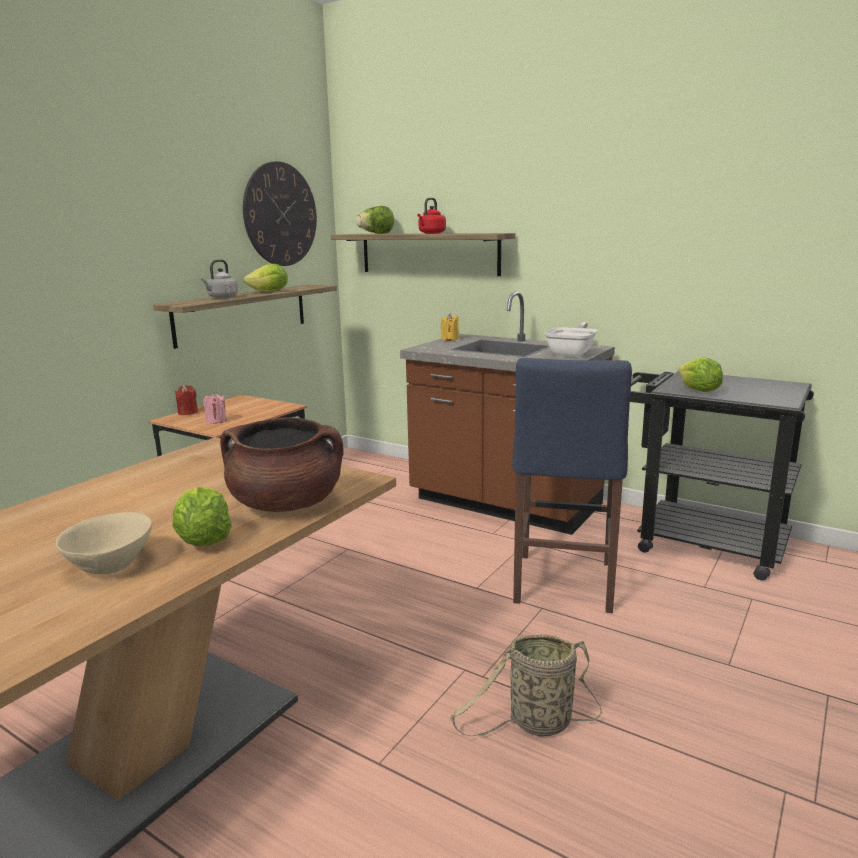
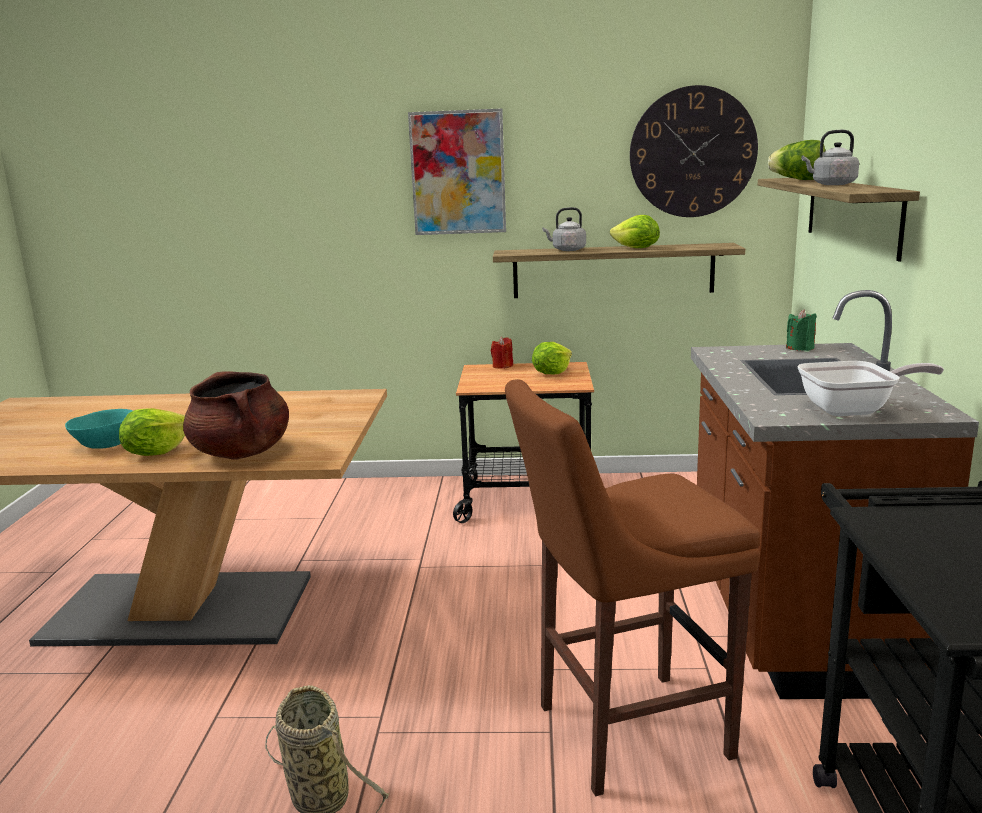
camera: 60 degrees right, 0 degrees up
beige bowl [56,512,152,574] -> turquoise bowl [65,409,133,449]
pink candle [203,392,227,424] -> none
red kettle [417,198,446,234] -> grey kettle [801,130,859,185]
yellow candle [441,314,459,341] -> green candle [786,309,817,351]
blue stool [512,358,632,613] -> brown stool [505,379,760,796]
lettuce [678,357,723,392] -> lettuce moved to [532,342,572,374]
none -> picture [408,108,506,235]

